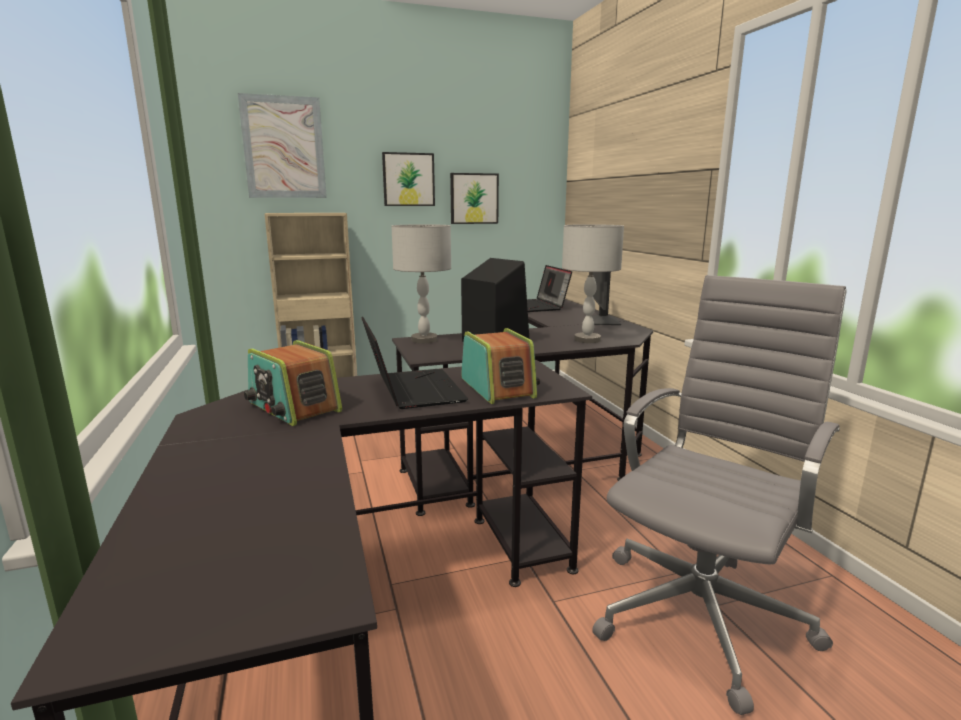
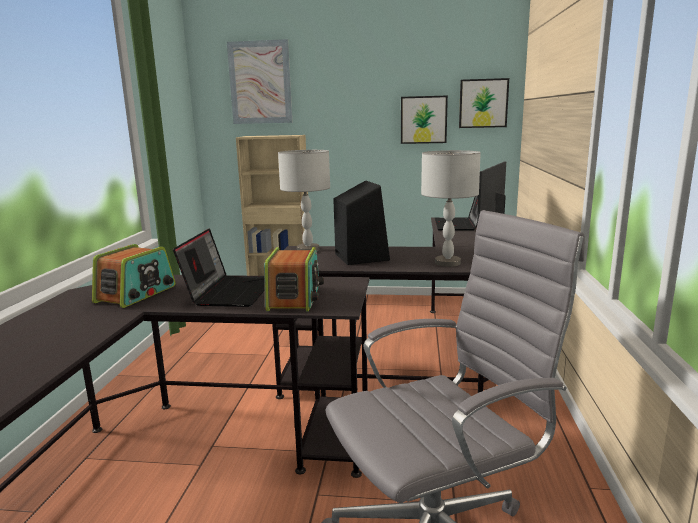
camera: 25 degrees right, 0 degrees up
radio [244,340,342,426] -> radio turned 135 degrees counterclockwise [92,244,175,308]
picture [382,152,435,206] -> picture moved to [459,78,509,128]

